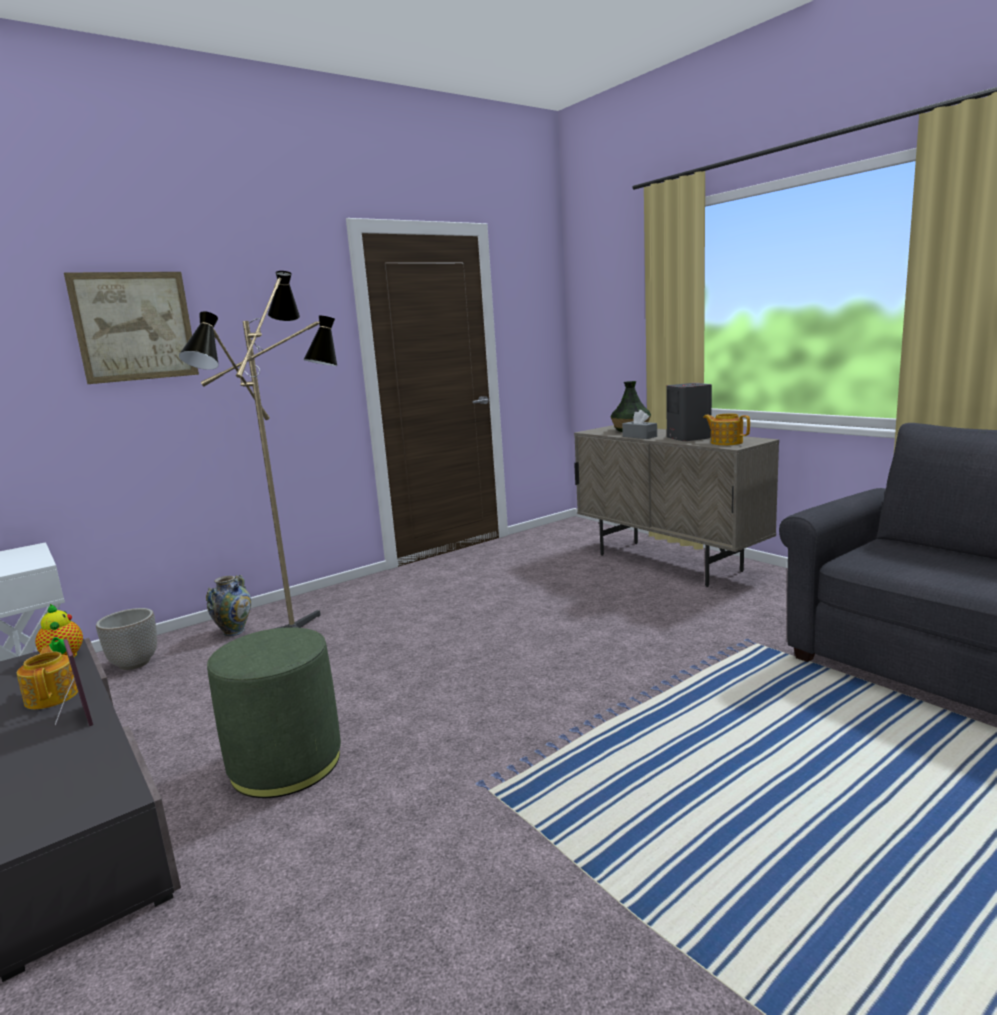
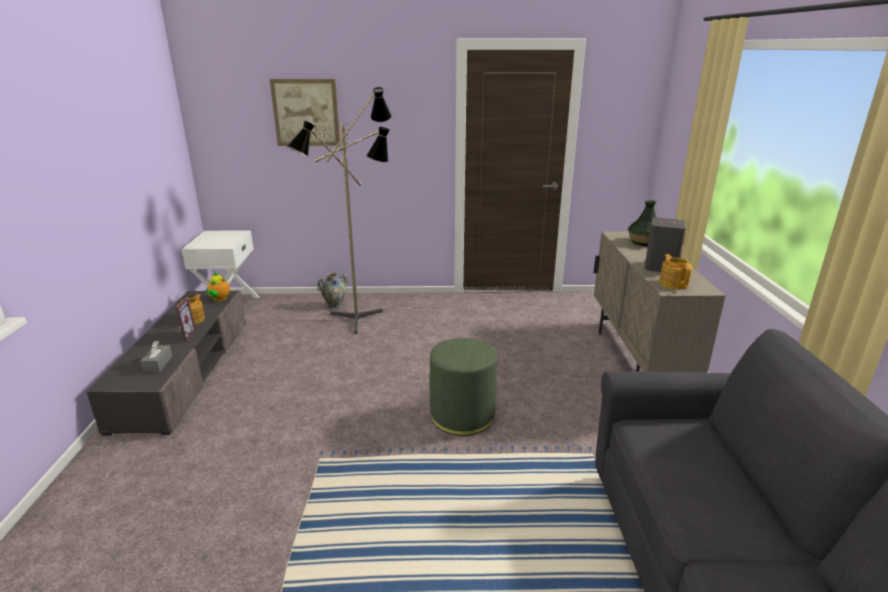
camera: 35 degrees right, 10 degrees up
planter [96,608,157,670] -> none
green ottoman [207,627,341,798] -> green ottoman moved to [430,338,497,436]
grey tissue box [622,410,657,439] -> grey tissue box moved to [140,341,172,372]

